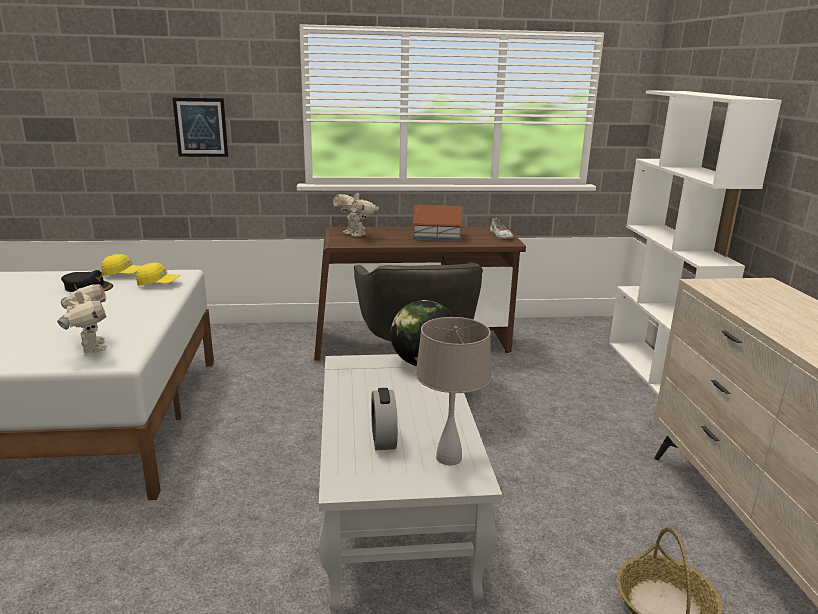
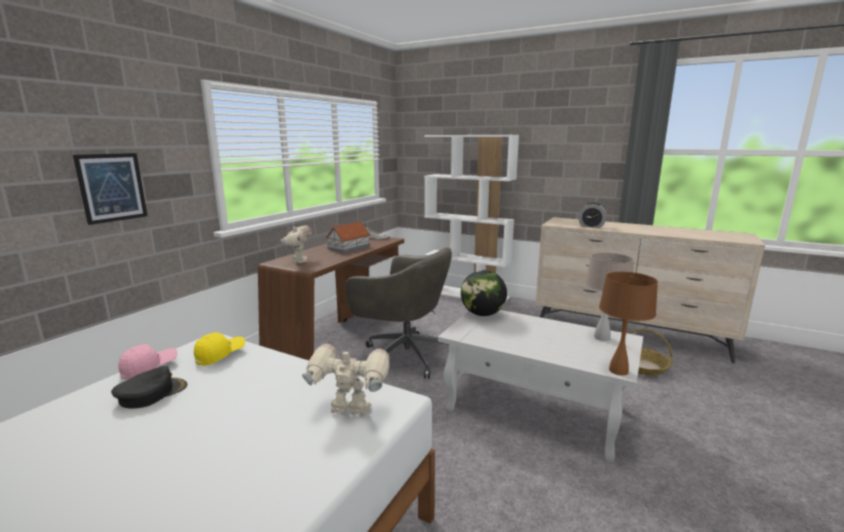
camera: 55 degrees left, 5 degrees down
yellow cap [101,254,141,276] -> pink cap [118,344,178,380]
toy robot [333,189,379,236] -> toy robot turned 90 degrees counterclockwise [280,223,312,263]
alarm clock [371,388,398,450] -> alarm clock moved to [578,202,607,228]
none -> brown table lamp [599,272,658,375]

